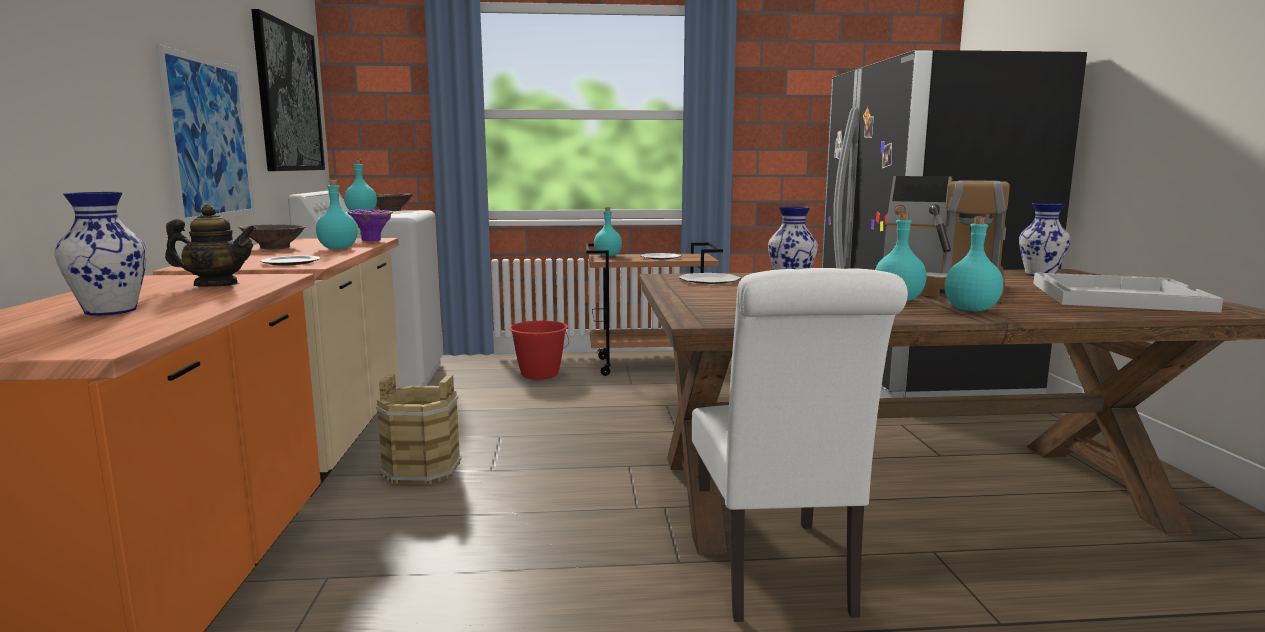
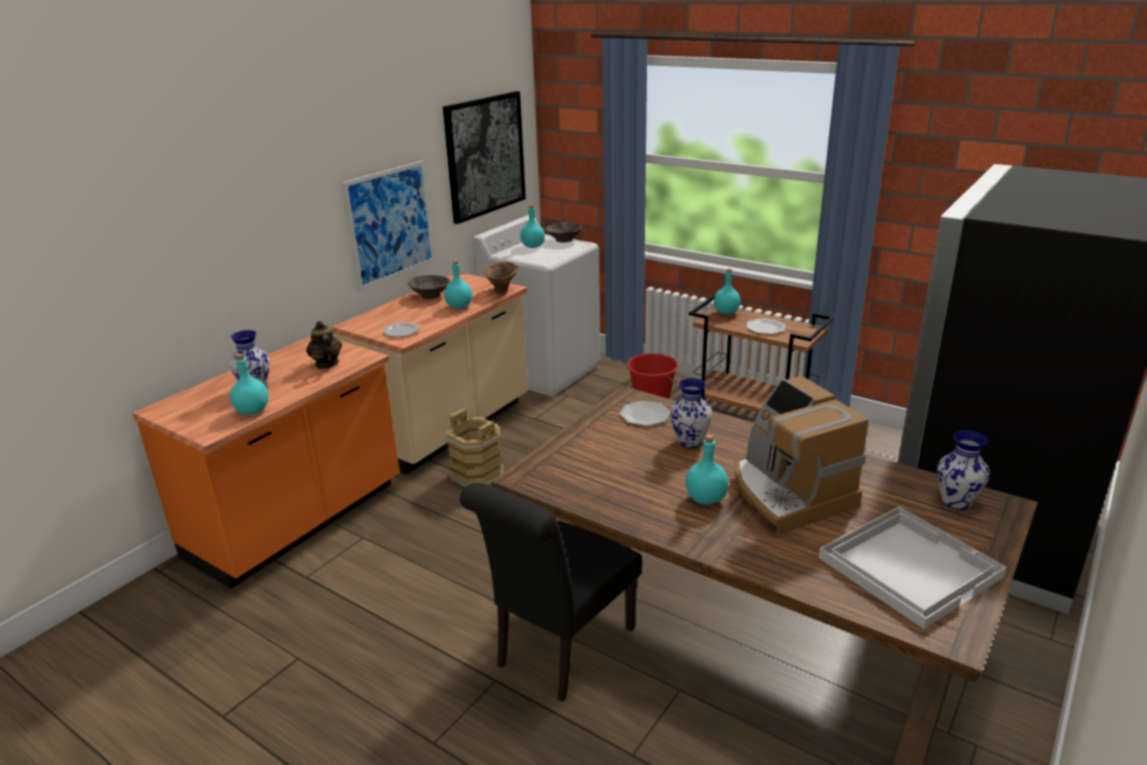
camera: 40 degrees right, 15 degrees up
teapot [165,204,256,287] -> teapot turned 150 degrees counterclockwise [306,321,342,369]
purple vase [347,209,393,241] -> brown vase [484,262,519,294]
white chair [692,268,908,622] -> black chair [460,483,642,702]
turquoise bottle [945,217,1003,311] -> turquoise bottle moved to [230,354,269,415]

